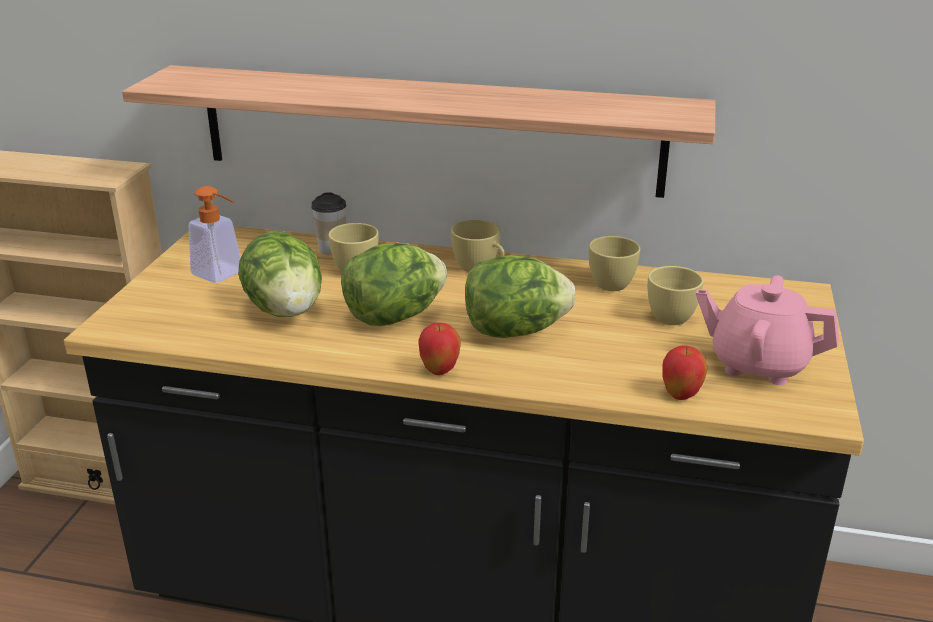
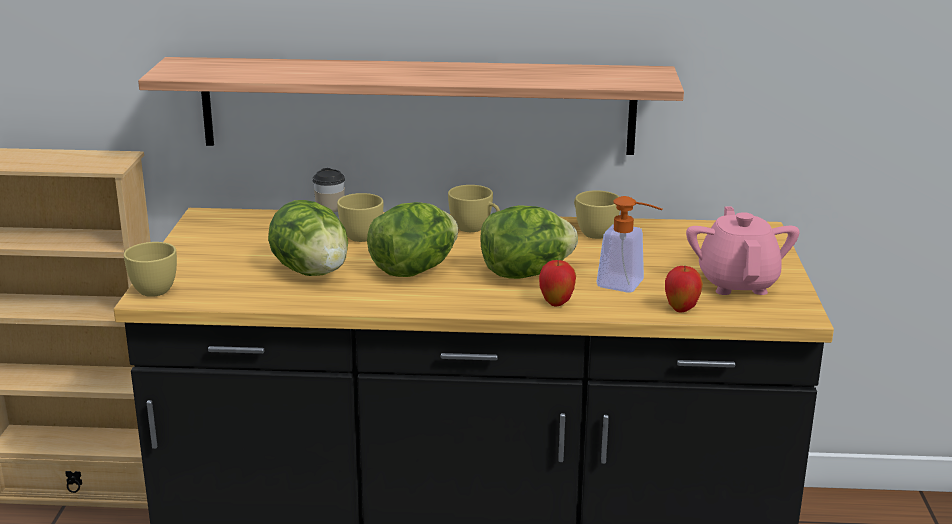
camera: 10 degrees left, 5 degrees down
soap dispenser [189,186,241,283] -> soap dispenser moved to [597,196,662,293]
apple [418,323,461,375] -> apple moved to [539,260,576,306]
yellow cup [648,266,704,325] -> yellow cup moved to [124,242,177,297]
pink teapot [696,275,839,385] -> pink teapot turned 75 degrees clockwise [686,207,800,295]

